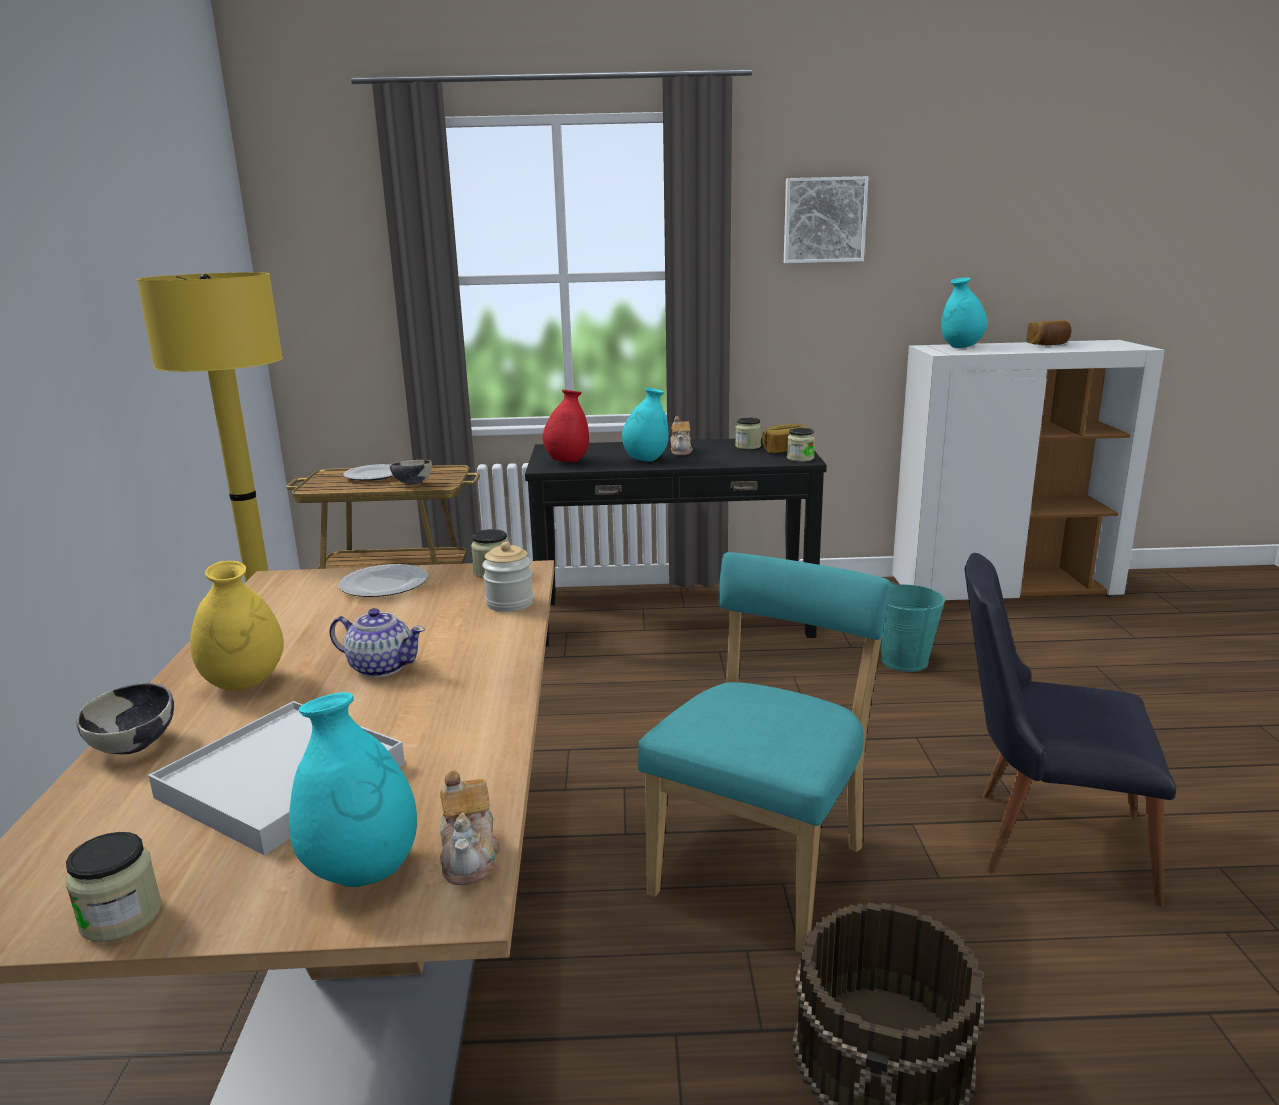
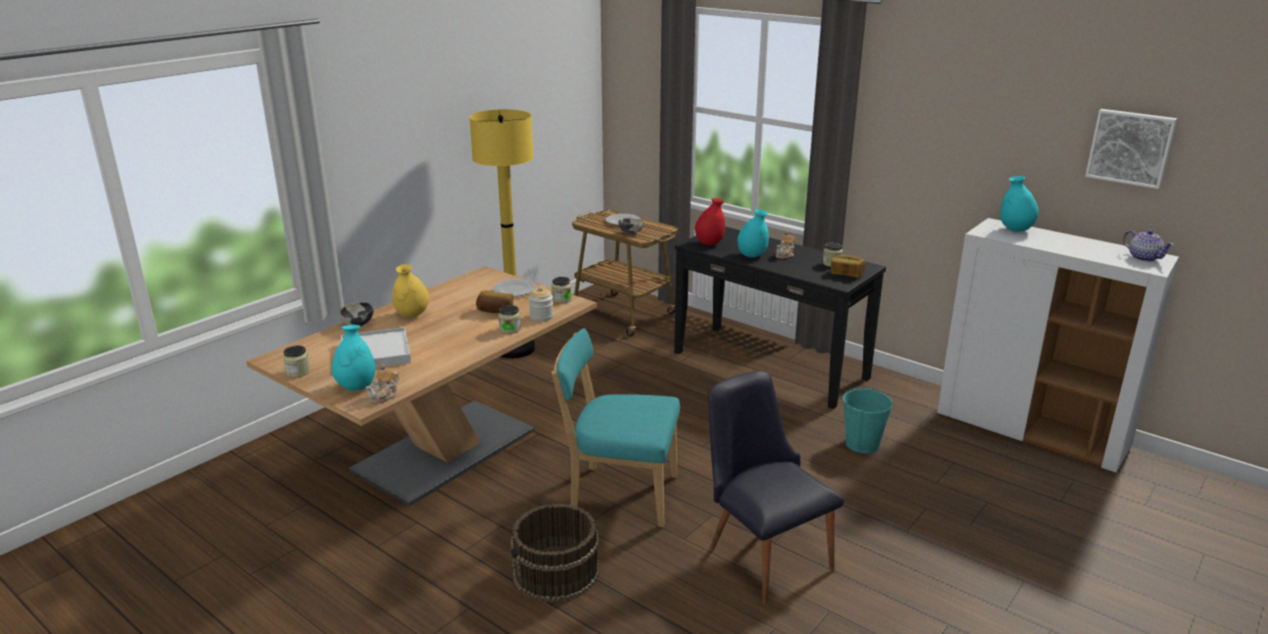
camera: 40 degrees right, 5 degrees up
teapot [329,608,425,678] -> teapot moved to [1123,230,1174,262]
turquoise chair [638,552,891,953] -> turquoise chair turned 150 degrees counterclockwise [552,328,680,527]
picture [784,176,869,263] -> picture moved to [1085,109,1177,189]
jar [787,428,815,462] -> jar moved to [498,305,521,334]
bread [1026,320,1071,345] -> bread moved to [476,290,513,314]

